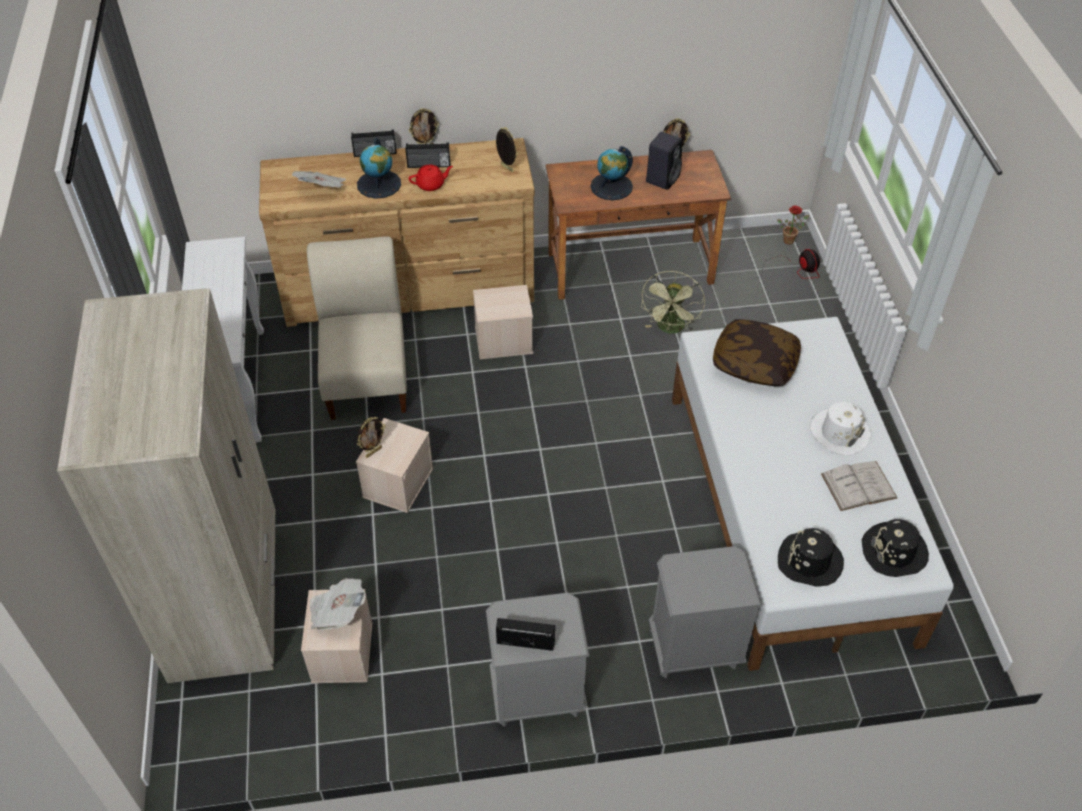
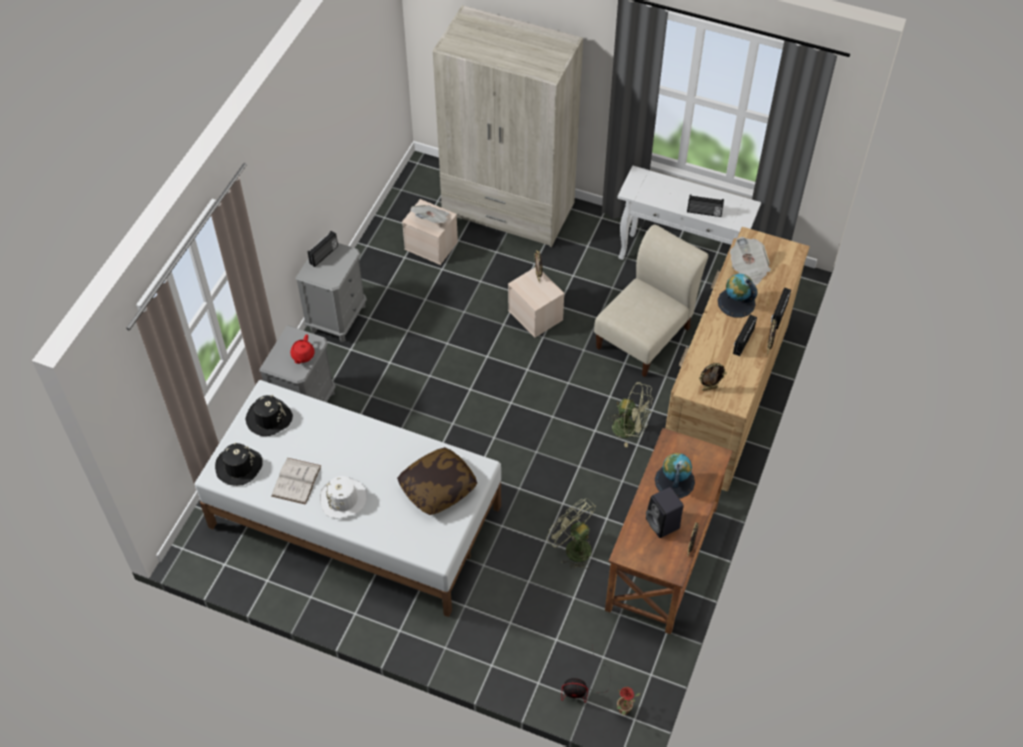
camera: 120 degrees right, 5 degrees up
beige chair [307,236,407,420] -> beige chair turned 75 degrees counterclockwise [594,225,708,377]
red teapot [409,165,453,191] -> red teapot moved to [290,335,315,364]
beige storage box [473,285,533,359] -> green fan [608,382,653,447]
none -> radio [687,194,724,217]

